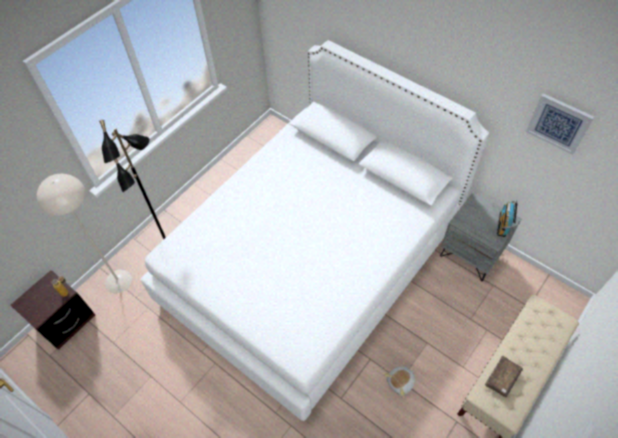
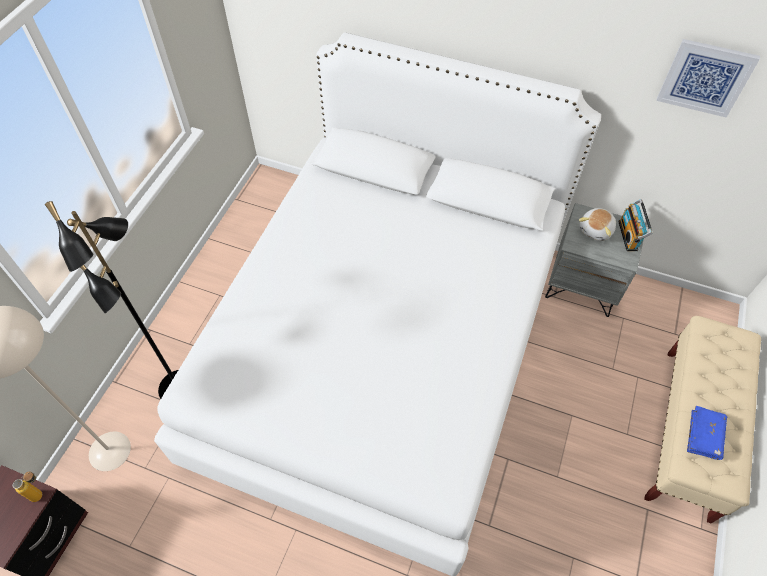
camera: 20 degrees left, 0 degrees up
plush toy [384,366,415,396] -> plush toy moved to [579,208,616,241]
brown book [485,356,523,397] -> blue book [687,406,727,460]

